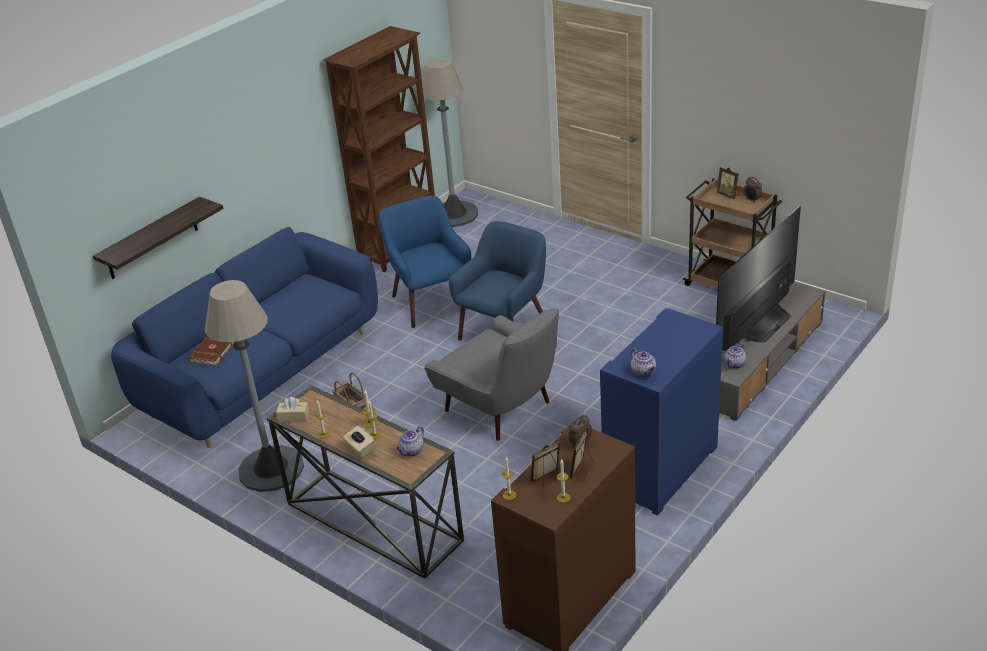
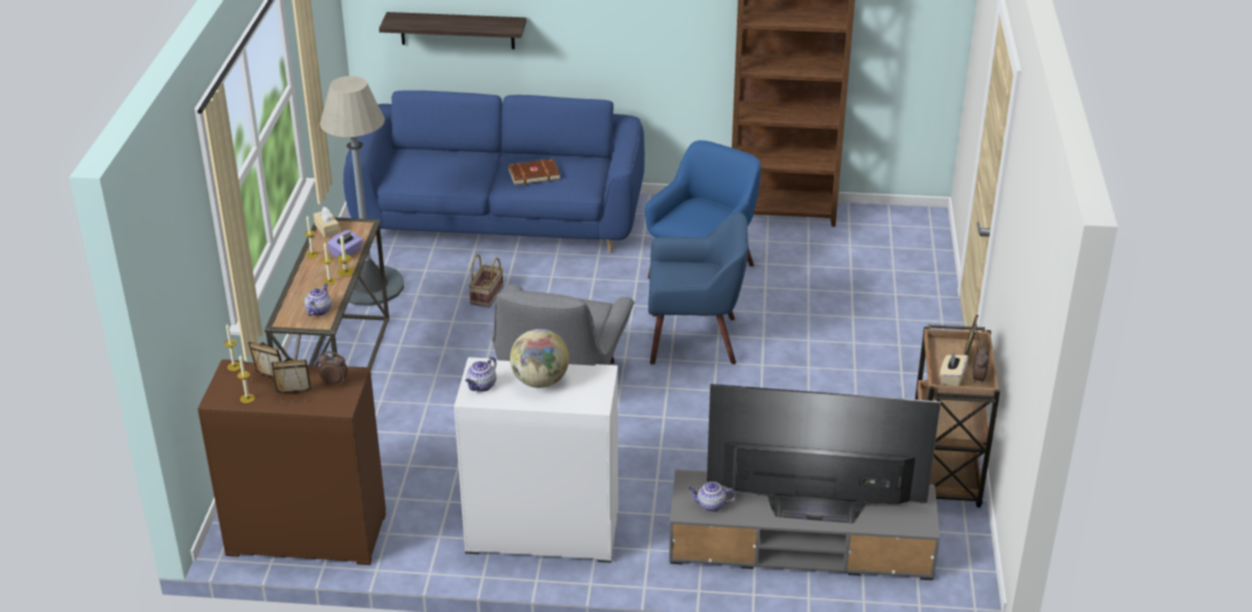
camera: 55 degrees right, 0 degrees up
brown book [188,336,235,366] -> brown book moved to [508,159,560,185]
beige tissue box [343,426,375,458] -> beige tissue box moved to [940,352,968,386]
teapot [396,426,424,456] -> teapot turned 105 degrees clockwise [304,283,332,316]
grey floor lamp [422,58,478,227] -> none
blue cabinet [600,308,723,515] -> white cabinet [454,357,618,563]
none -> purple tissue box [327,230,363,258]
none -> globe [510,329,569,388]

